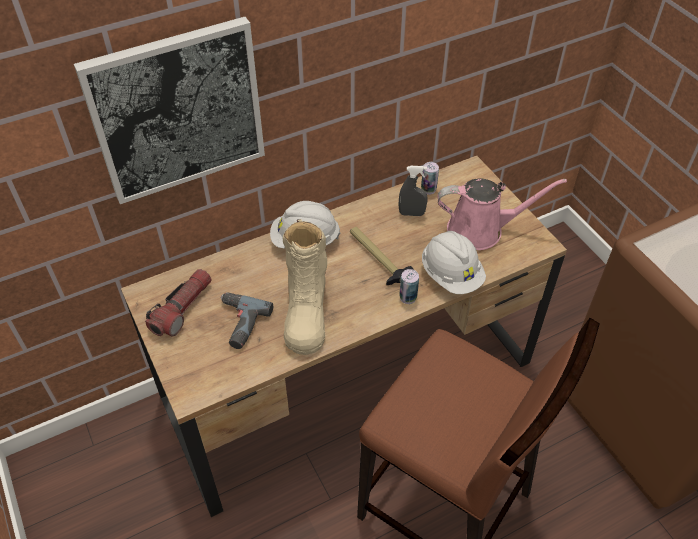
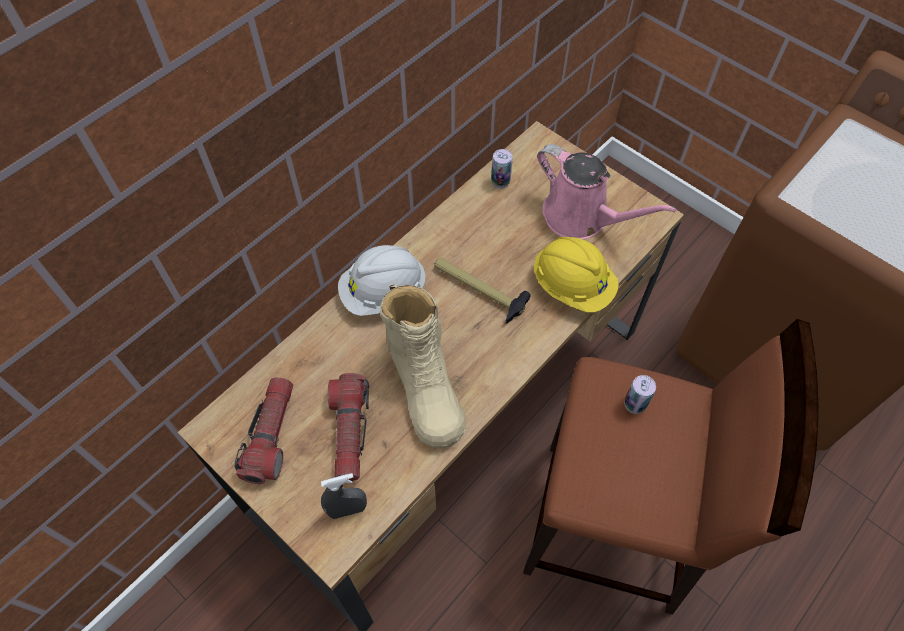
camera: 20 degrees left, 10 degrees up
picture [74,17,265,204] -> none
power drill [220,292,273,349] -> flashlight [328,373,369,481]
grey spray bottle [399,166,428,216] -> grey spray bottle moved to [321,473,367,519]
can [399,269,419,304] -> can moved to [624,375,656,414]
white hard hat [422,231,486,294] -> yellow hard hat [534,237,619,312]
pink watering can [438,179,567,250] -> pink watering can turned 60 degrees clockwise [537,144,676,239]

